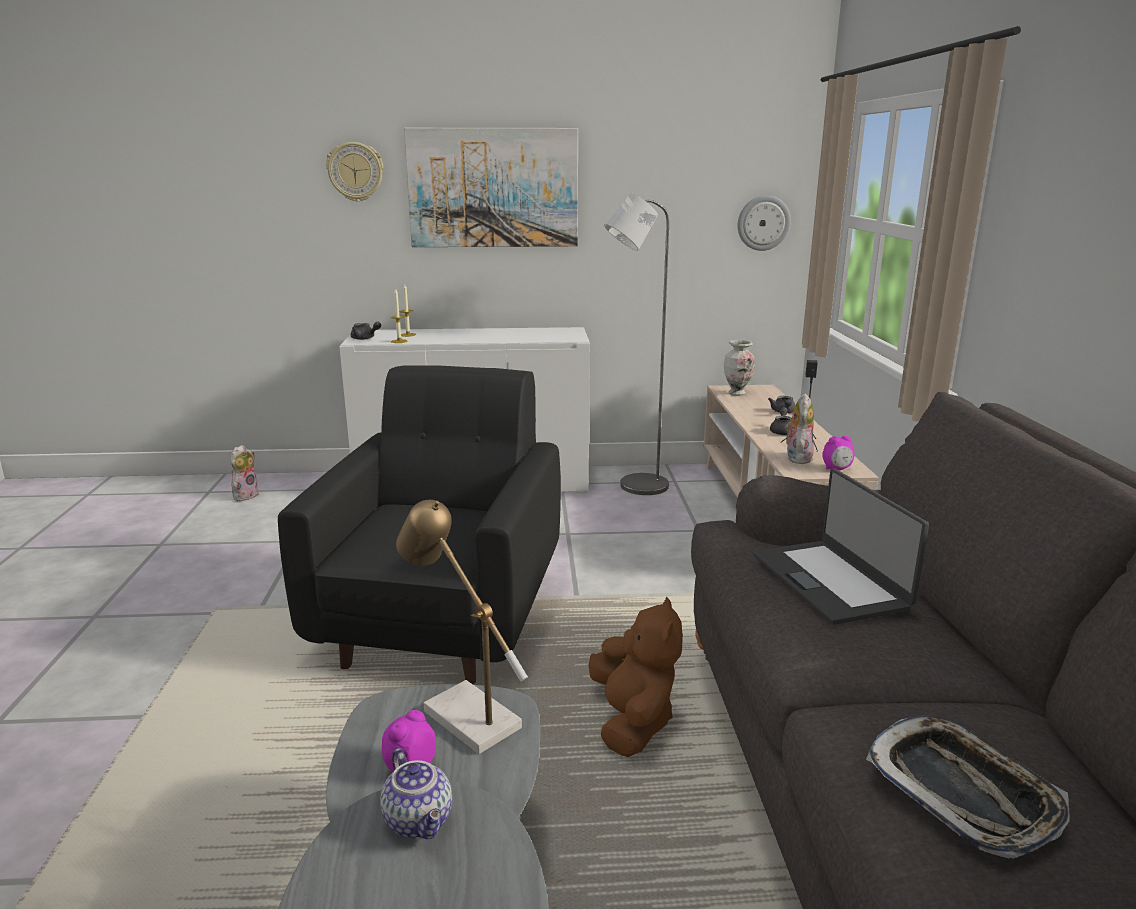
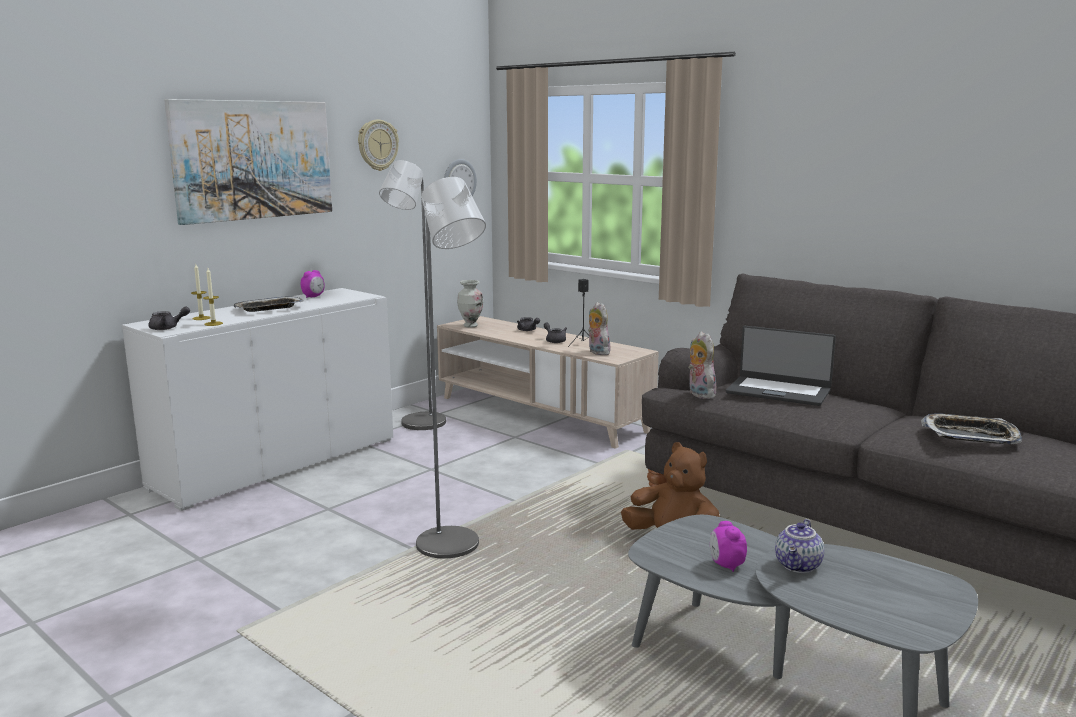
camera: 45 degrees left, 5 degrees down
plush toy [231,445,259,501] -> plush toy moved to [688,331,716,399]
black armchair [278,365,561,684] -> grey floor lamp [416,177,486,559]
wall clock [326,142,383,202] -> wall clock moved to [358,120,399,171]
teapot [380,748,452,839] -> teapot turned 105 degrees clockwise [775,519,824,573]
table lamp [396,500,528,754] -> none
alarm clock [822,436,855,470] -> alarm clock moved to [301,270,325,298]
none -> tray [234,296,304,312]

